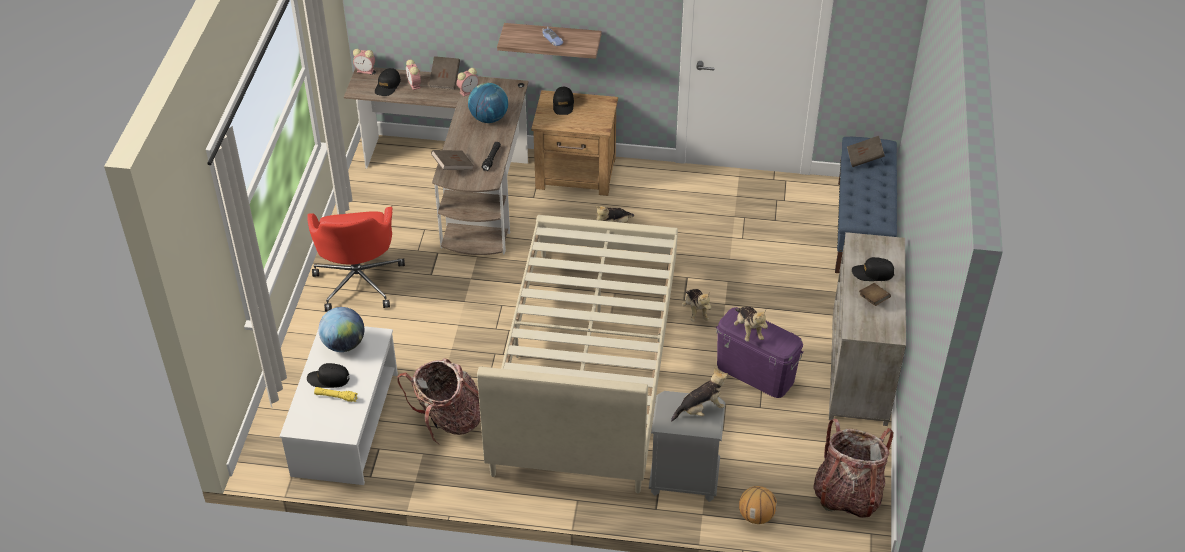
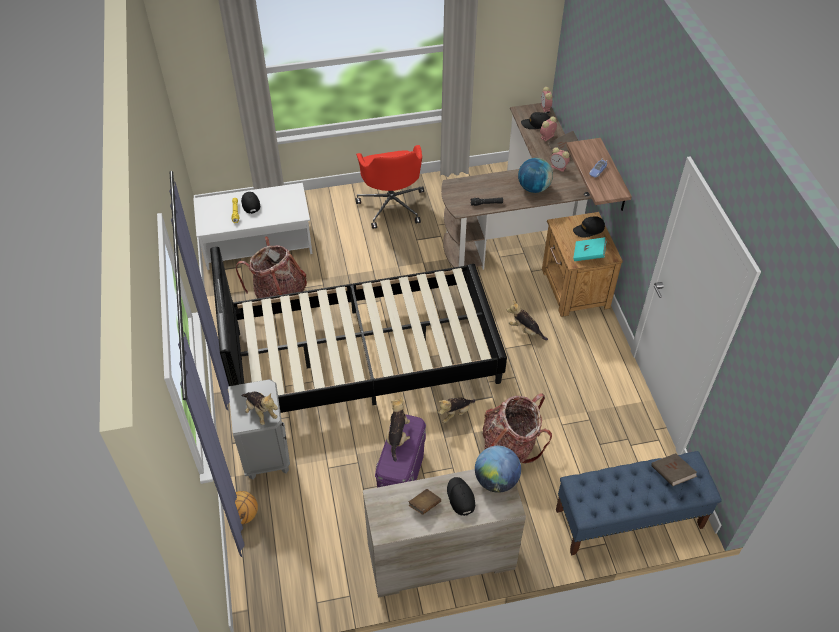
camera: 70 degrees right, 5 degrees up
red office chair [307,207,405,312] -> red office chair turned 75 degrees counterclockwise [356,145,424,229]
globe [318,307,364,352] -> globe moved to [475,446,521,493]
brown book [431,150,474,170] -> none
beige bed [477,215,678,493] -> black bed [210,247,507,413]
plush toy [734,307,768,342] -> plush toy turned 135 degrees clockwise [386,397,410,462]
backpack [814,419,893,518] -> backpack moved to [483,393,552,464]
none -> turquoise book [573,237,607,261]

